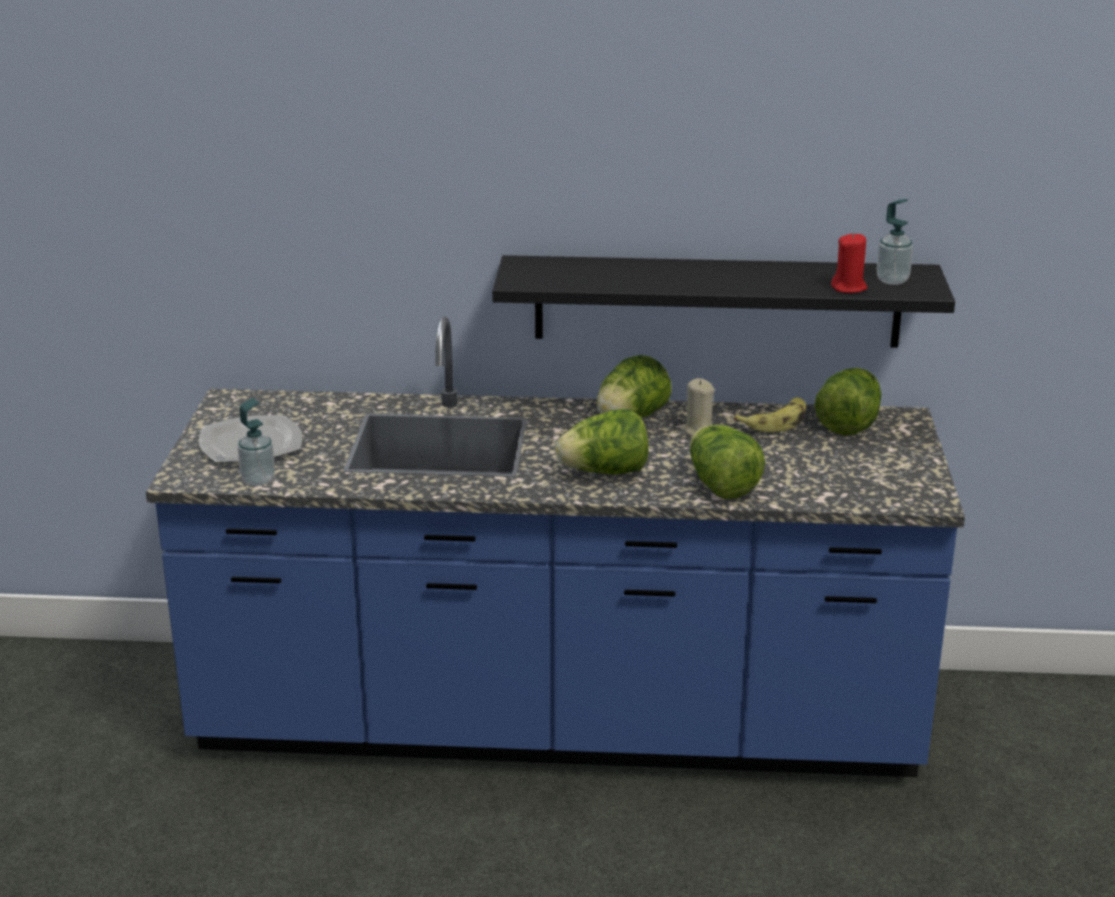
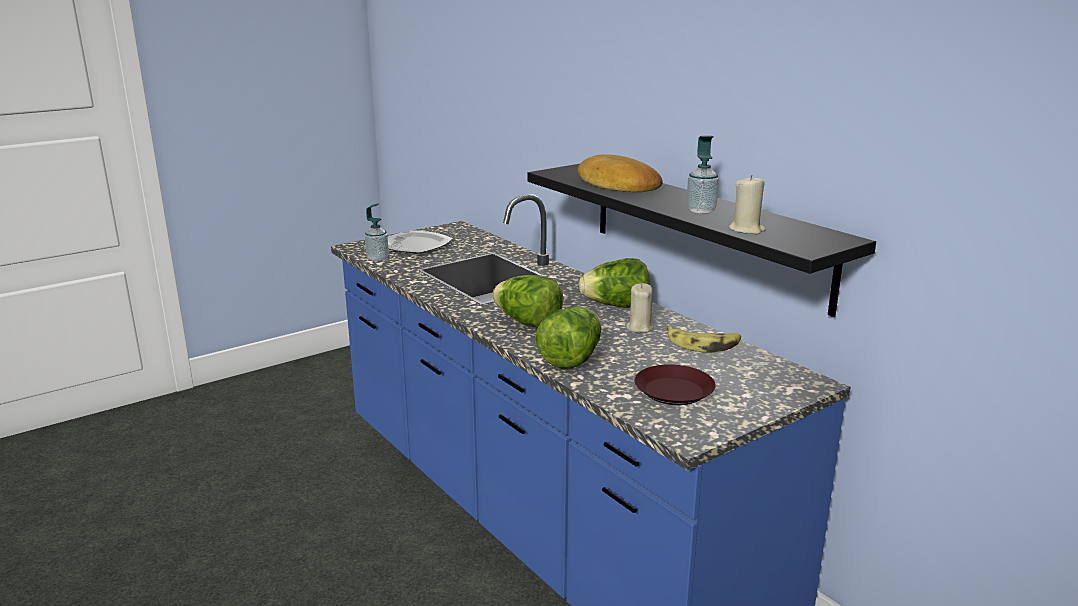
camera: 50 degrees right, 5 degrees down
lettuce [814,368,882,435] -> none
red candle [831,233,867,293] -> beige candle [729,175,766,234]
soap dispenser [877,199,913,285] -> soap dispenser moved to [686,136,719,214]
none -> bread [578,154,663,192]
none -> brown plate [634,364,716,405]

